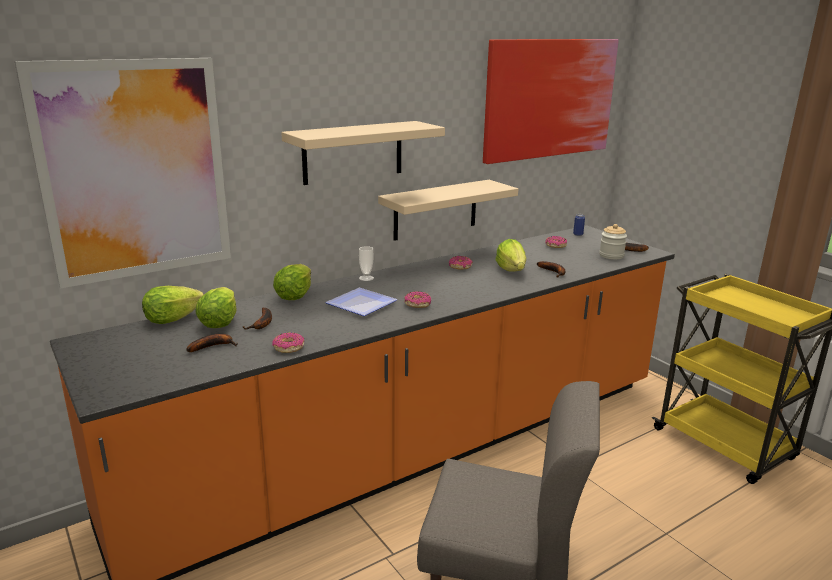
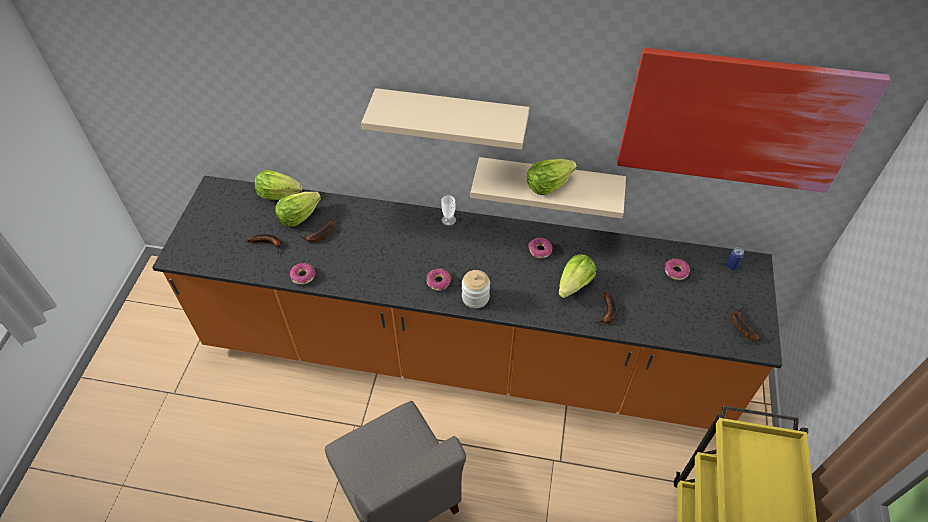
camera: 45 degrees right, 30 degrees up
picture [15,58,231,289] -> none
lettuce [273,264,311,300] -> lettuce moved to [527,159,577,195]
plate [325,288,397,316] -> none
jar [599,224,627,260] -> jar moved to [462,270,490,308]

